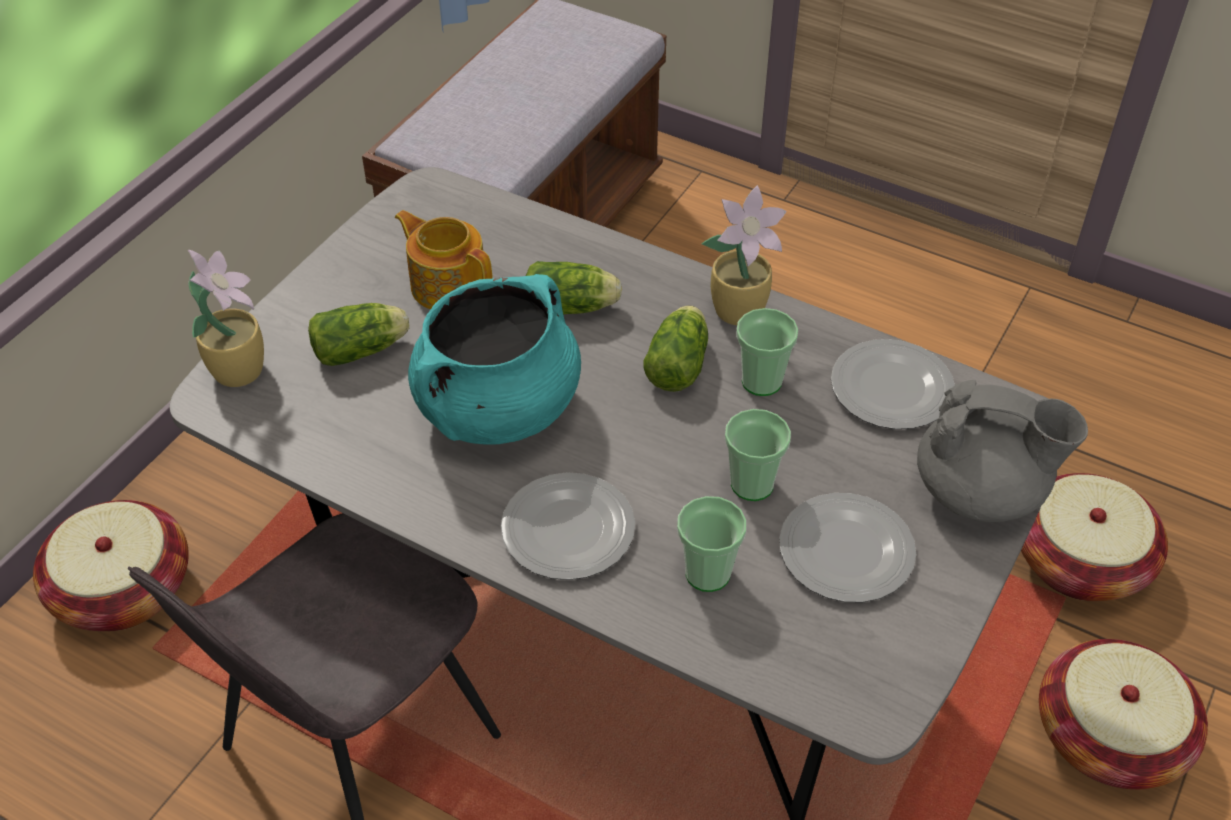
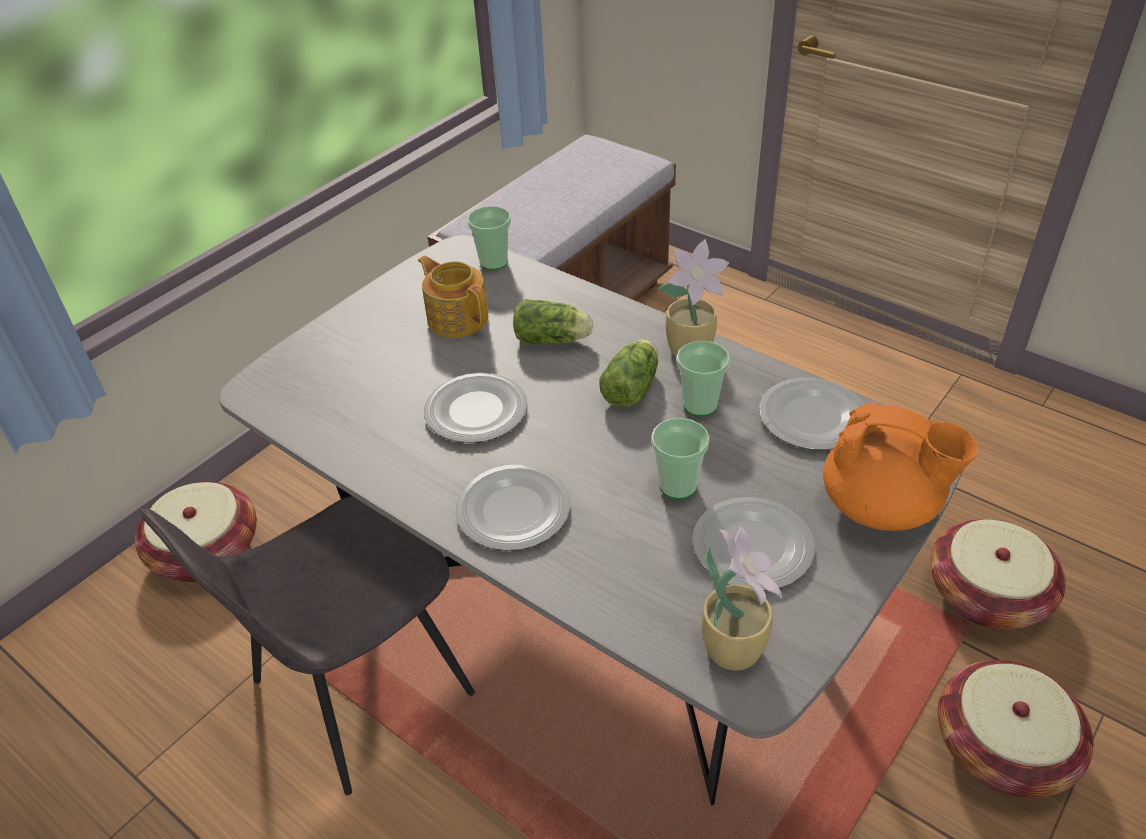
camera: 10 degrees right, 5 degrees down
potted plant [188,250,264,387] -> potted plant moved to [701,527,782,670]
lettuce [308,303,410,366] -> none
turquoise cooking pot [408,274,581,445] -> plate [424,373,528,443]
cup [677,496,746,592] -> cup moved to [467,206,511,270]
grey teapot [917,380,1088,522] -> orange teapot [823,402,978,531]

